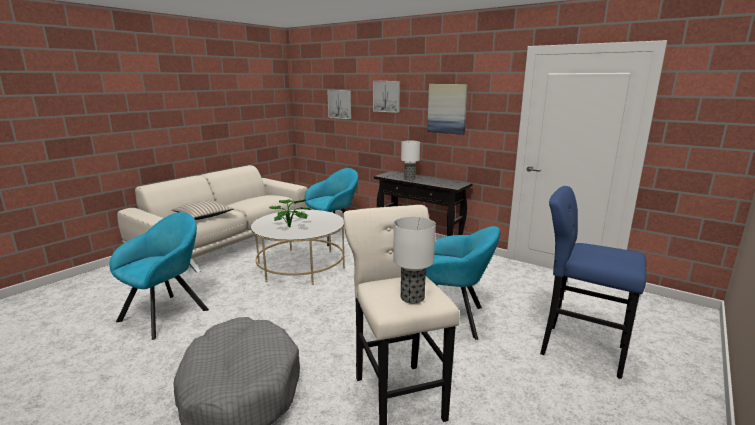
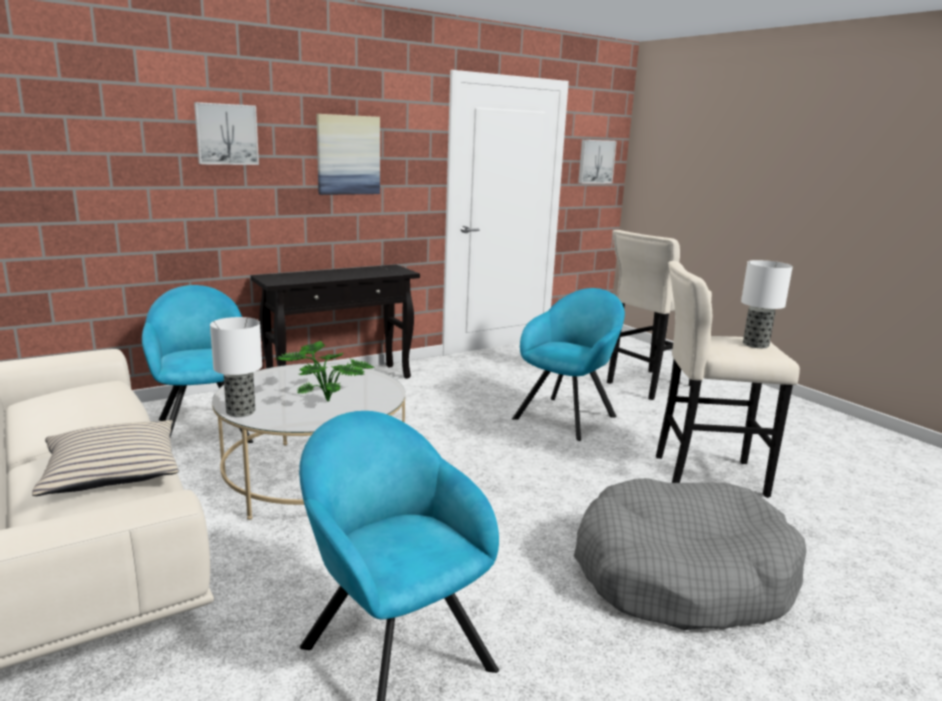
camera: 70 degrees left, 0 degrees up
picture [327,90,351,119] -> picture moved to [578,140,617,184]
table lamp [401,141,420,180] -> table lamp moved to [210,317,262,417]
blue stool [540,186,646,379] -> beige stool [607,230,712,400]

